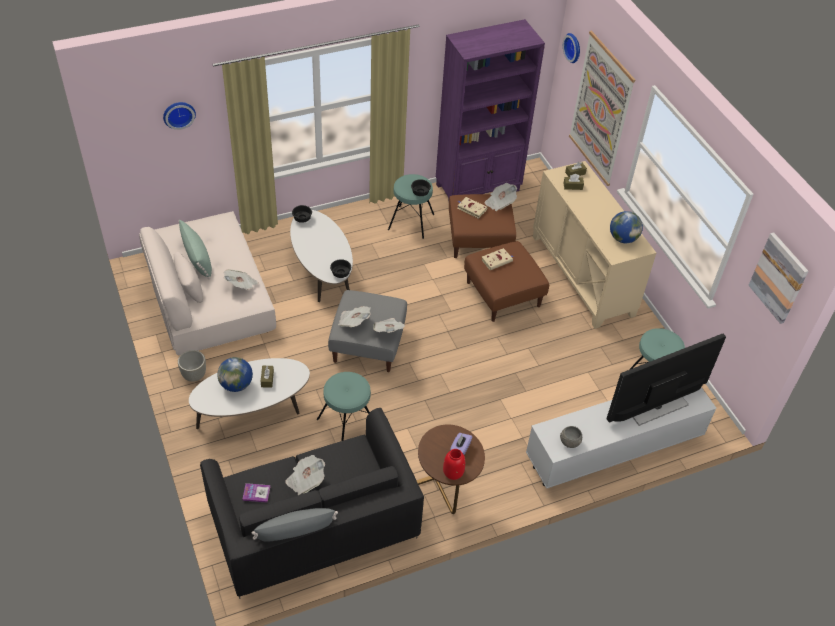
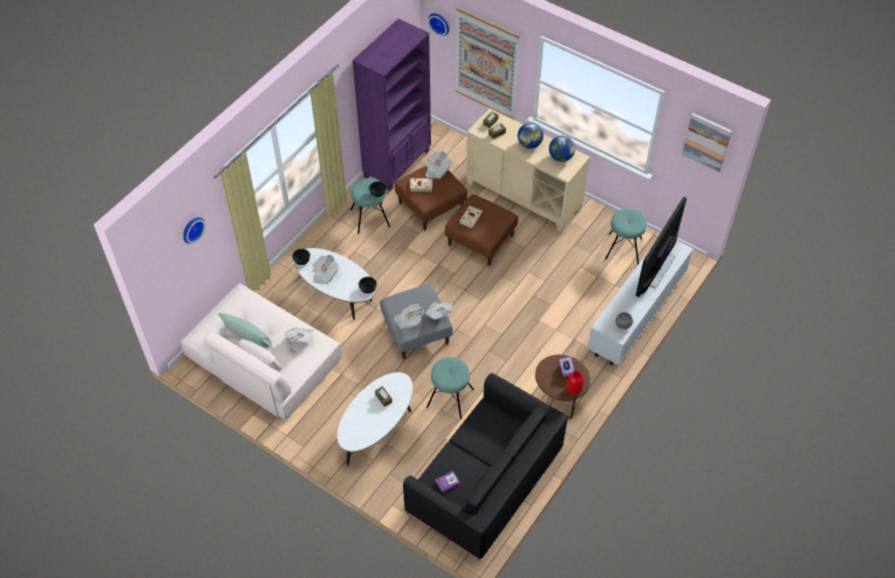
camera: 30 degrees left, 5 degrees up
grey planter [178,350,206,382] -> none
globe [217,357,253,392] -> globe moved to [518,122,544,149]
grey pillow [252,508,338,542] -> none
newspaper [285,455,325,495] -> newspaper moved to [312,255,339,285]

